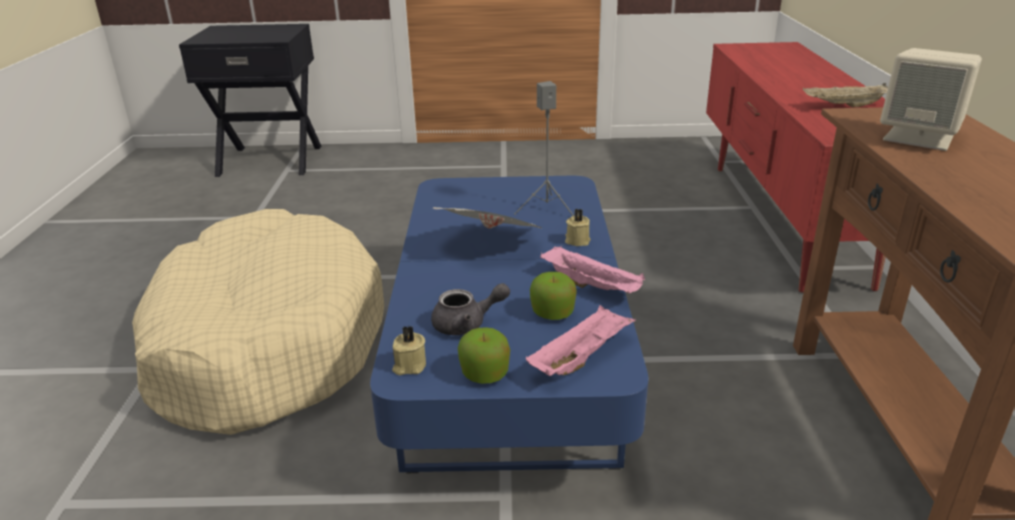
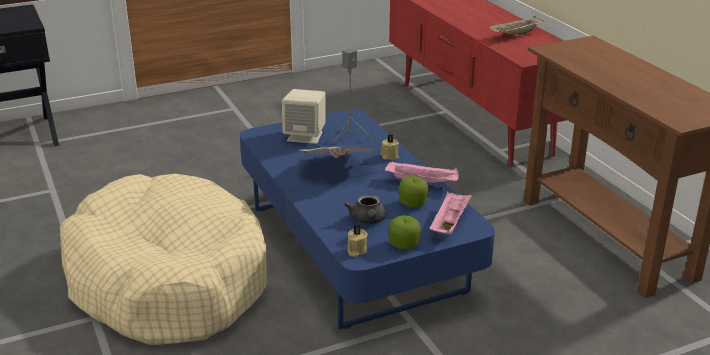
camera: 25 degrees left, 0 degrees up
grey teapot [431,283,510,335] -> grey teapot turned 120 degrees clockwise [344,194,386,224]
beige speaker [880,48,982,151] -> beige speaker moved to [282,89,326,144]

